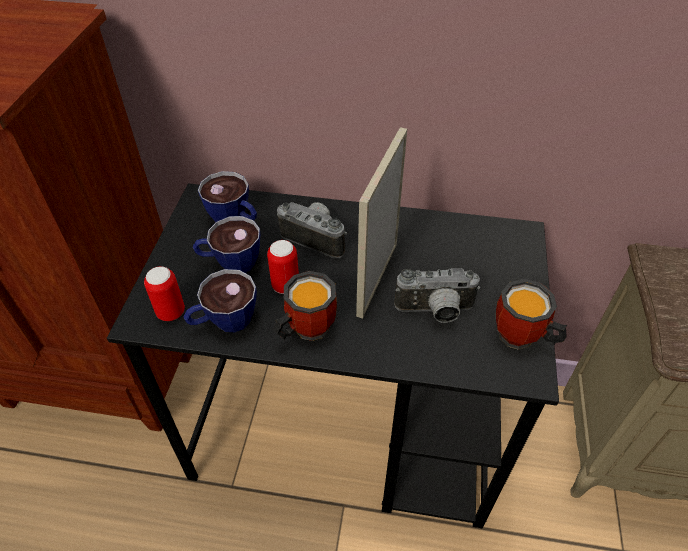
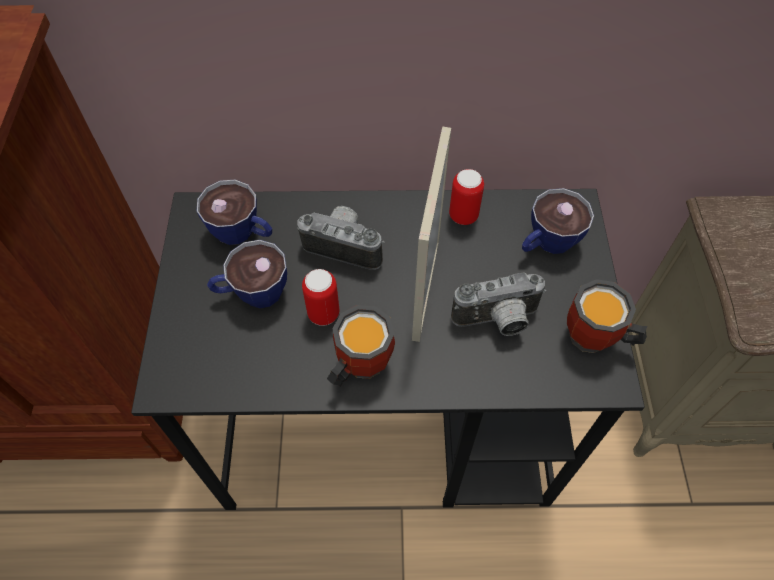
camera: 10 degrees left, 10 degrees up
can [144,266,185,321] -> can moved to [449,169,484,225]
cup [184,269,257,332] -> cup moved to [522,188,594,254]

